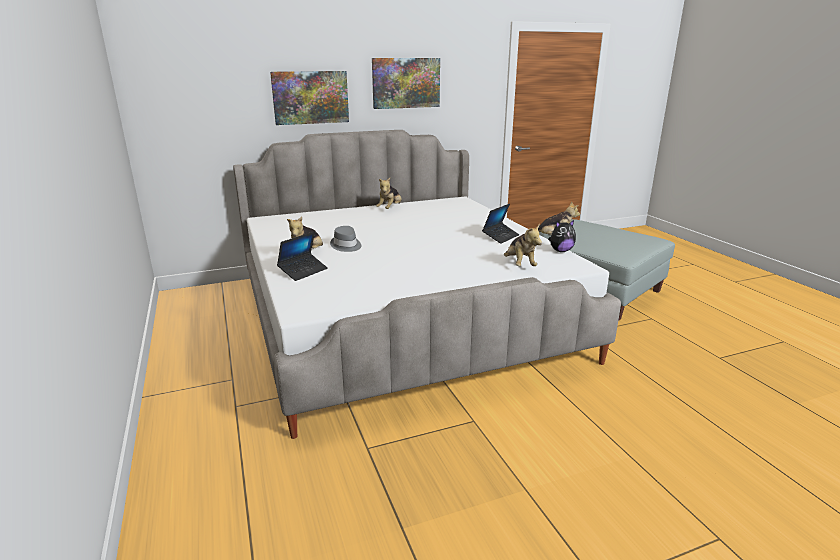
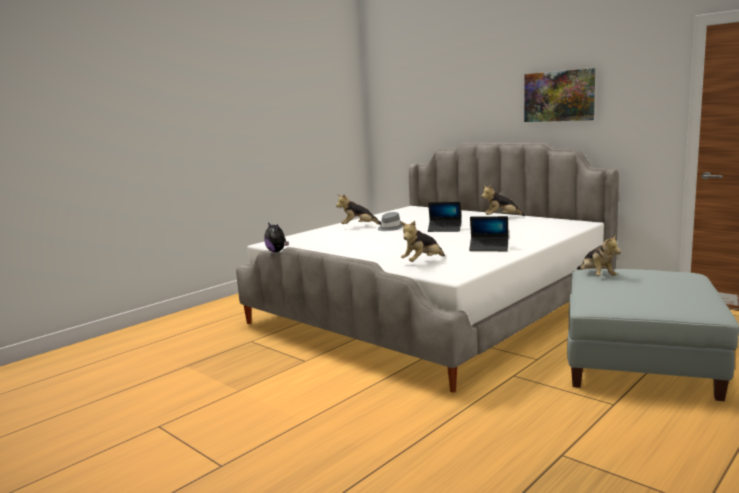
camera: 65 degrees right, 10 degrees down
picture [270,71,349,125] -> none
laptop [277,232,328,281] -> laptop moved to [428,202,461,232]
plush toy [548,220,576,252] -> plush toy moved to [264,222,289,252]

